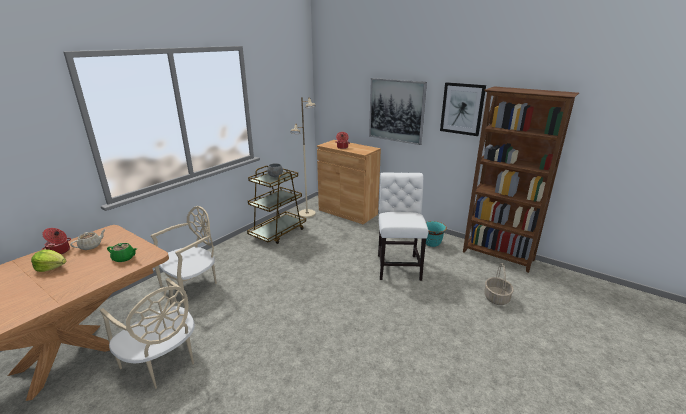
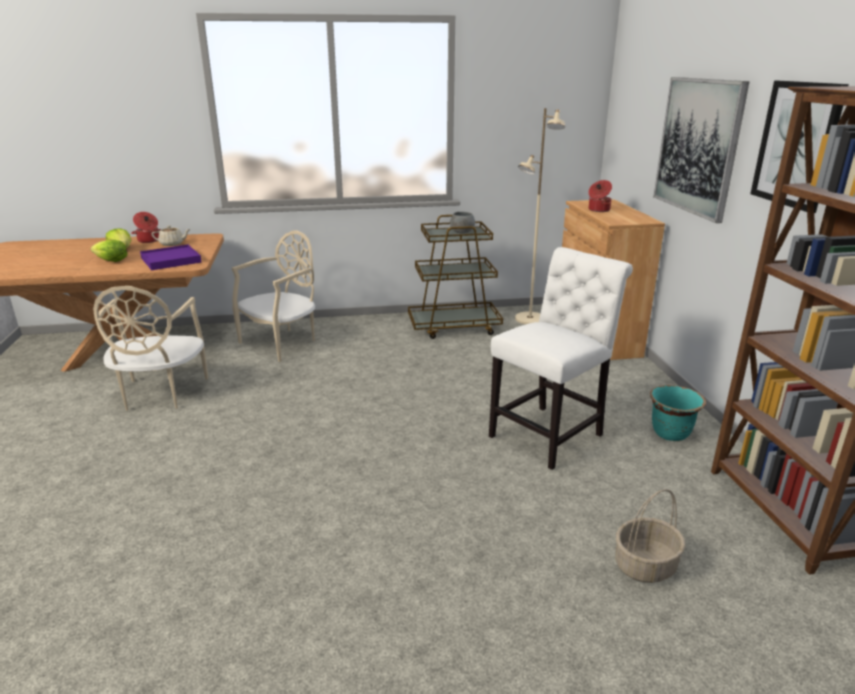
camera: 45 degrees right, 0 degrees up
green teapot [107,243,137,262] -> purple tray [140,245,202,270]
beige chair [151,206,217,307] -> beige chair turned 45 degrees counterclockwise [232,231,315,362]
none -> lettuce [91,240,128,262]

